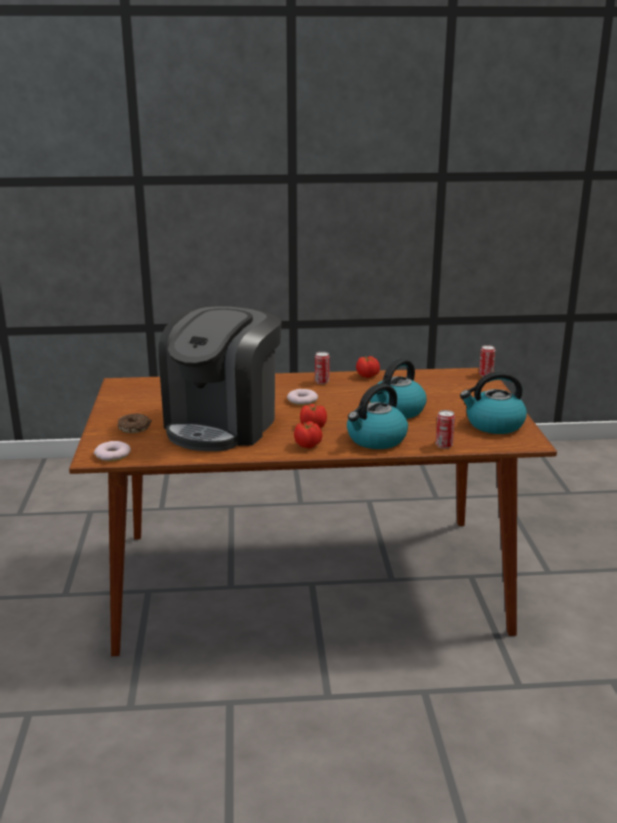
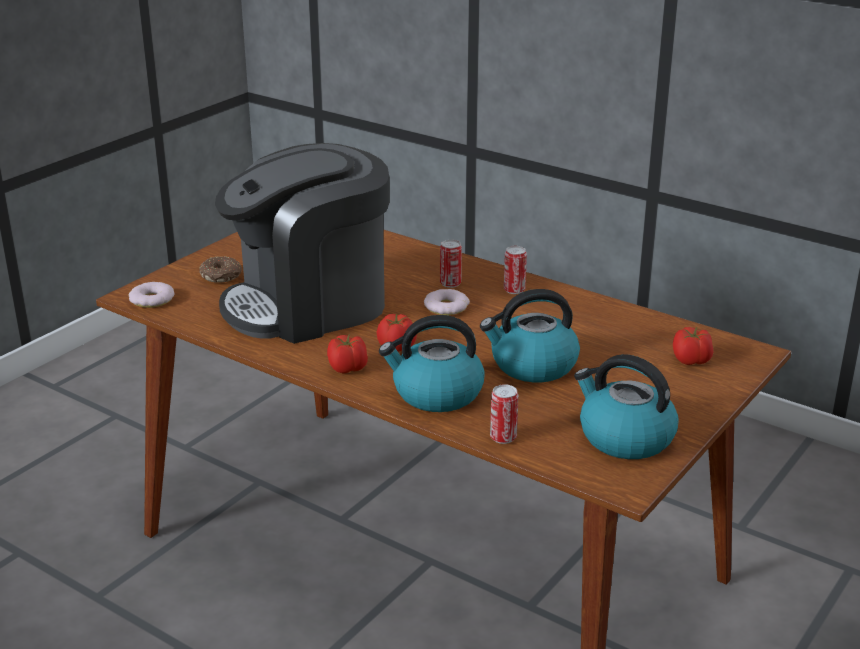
camera: 40 degrees right, 5 degrees up
tomato [356,356,380,378] -> tomato moved to [673,327,713,365]
can [479,345,495,376] -> can moved to [440,240,462,288]

